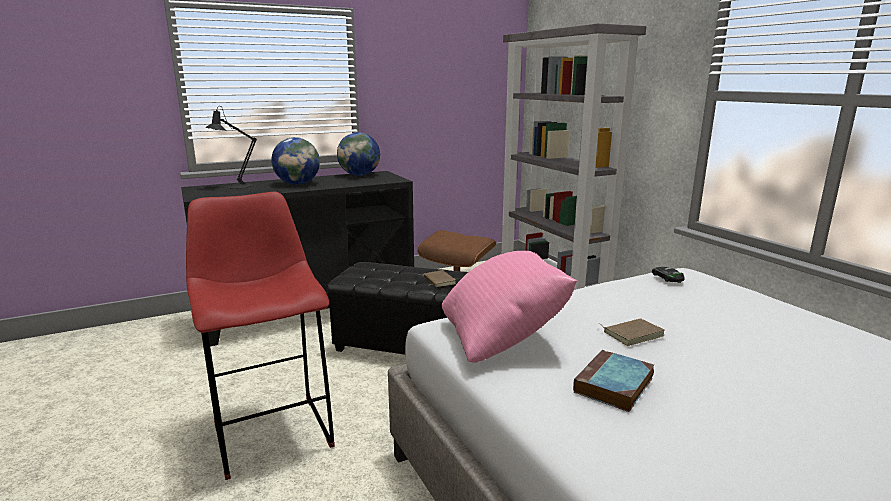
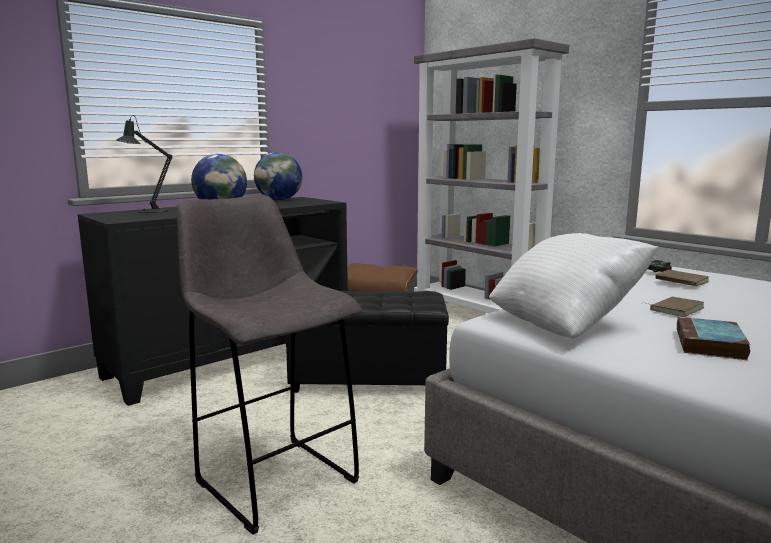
camera: 15 degrees left, 5 degrees down
red stool [186,192,335,480] -> grey stool [176,194,362,535]
brown book [424,270,456,287] -> brown book moved to [655,270,709,286]
pink pillow [442,251,577,363] -> white pillow [489,233,658,338]

